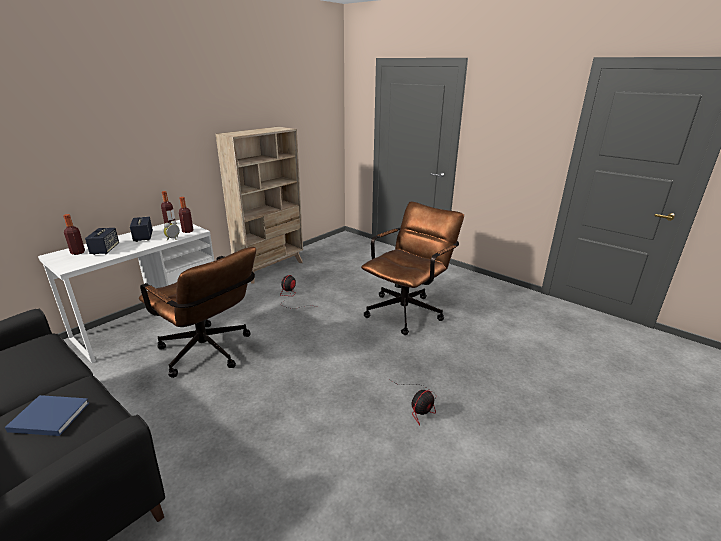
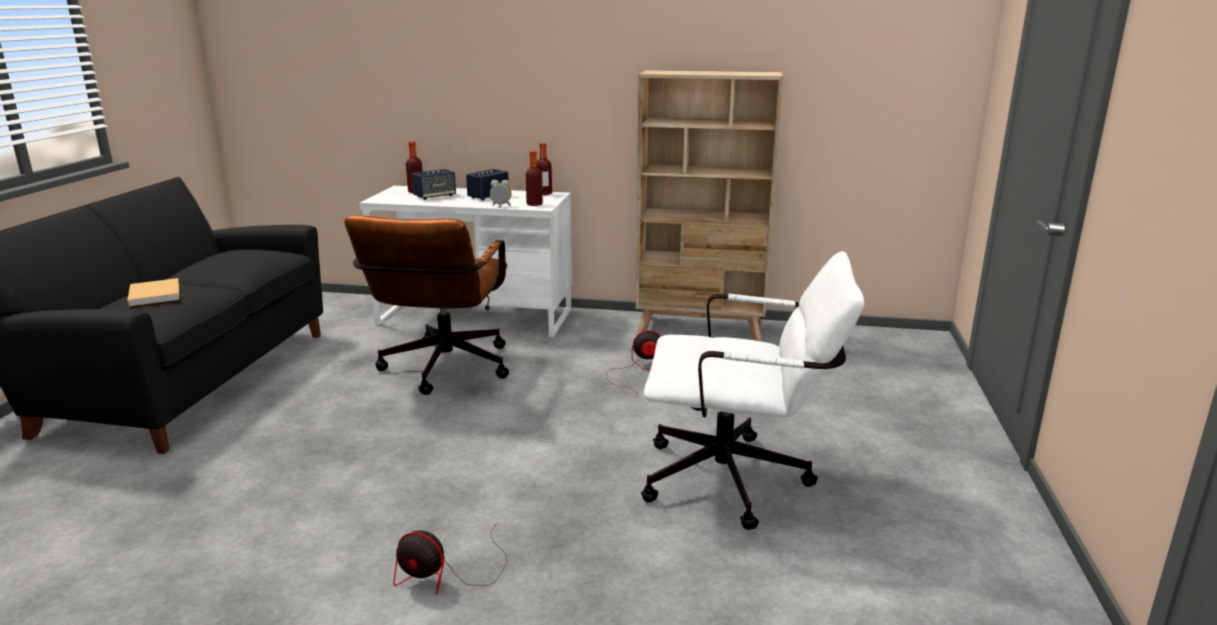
camera: 60 degrees right, 5 degrees down
blue book [5,395,89,436] -> beige book [127,278,179,306]
brown office chair [361,201,464,335] -> white office chair [641,251,864,530]

